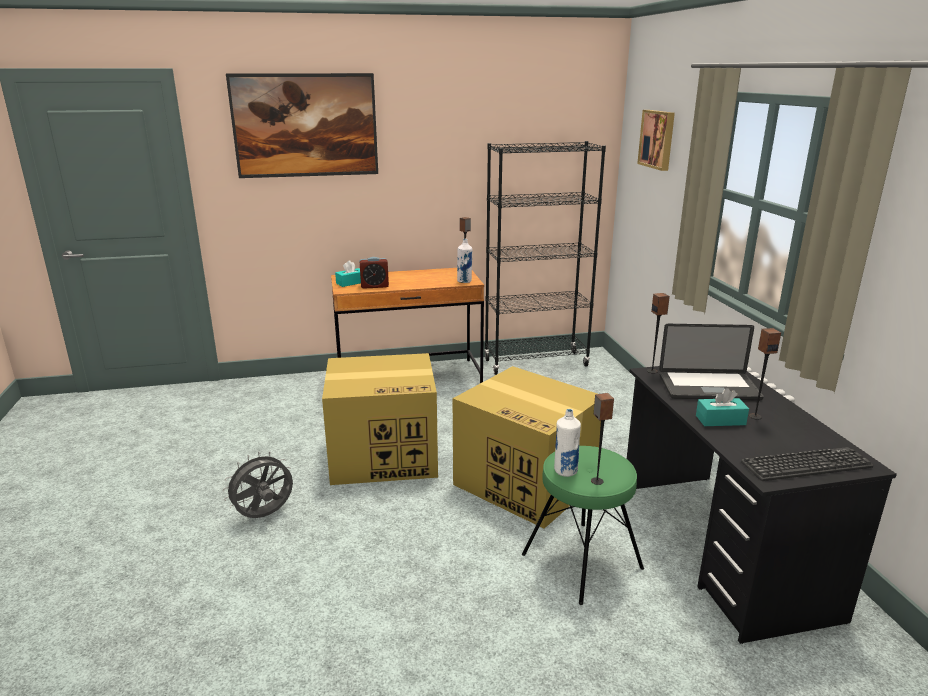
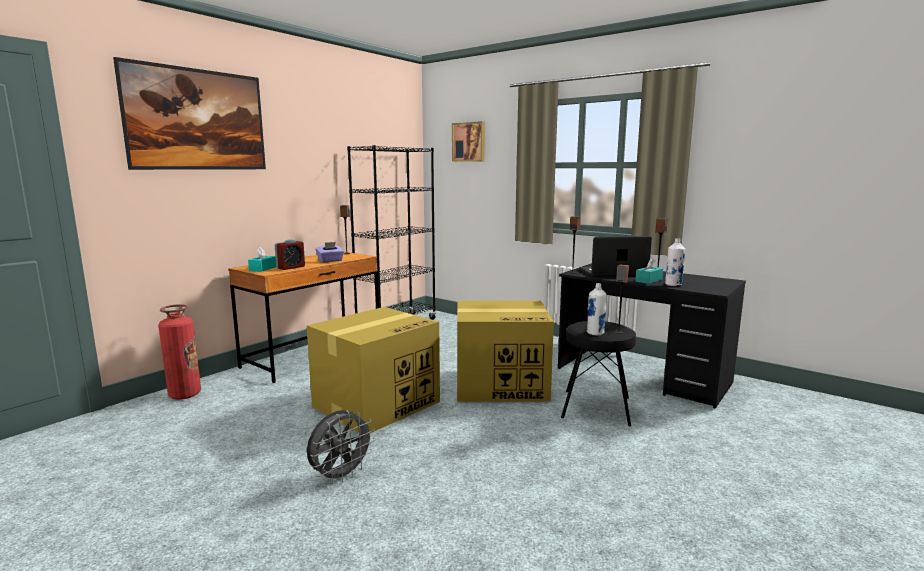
camera: 40 degrees left, 10 degrees down
grey fan [223,452,293,518] -> grey fan turned 150 degrees counterclockwise [307,410,375,484]
white bottle [457,239,472,283] -> white bottle moved to [665,238,685,286]
green stool [522,446,644,605] -> black stool [561,321,636,426]
laptop [659,324,764,401] -> laptop turned 150 degrees counterclockwise [580,236,652,276]
keyboard [741,447,873,481] -> none
none -> fire extinguisher [158,304,201,400]
none -> purple tissue box [316,242,344,262]

